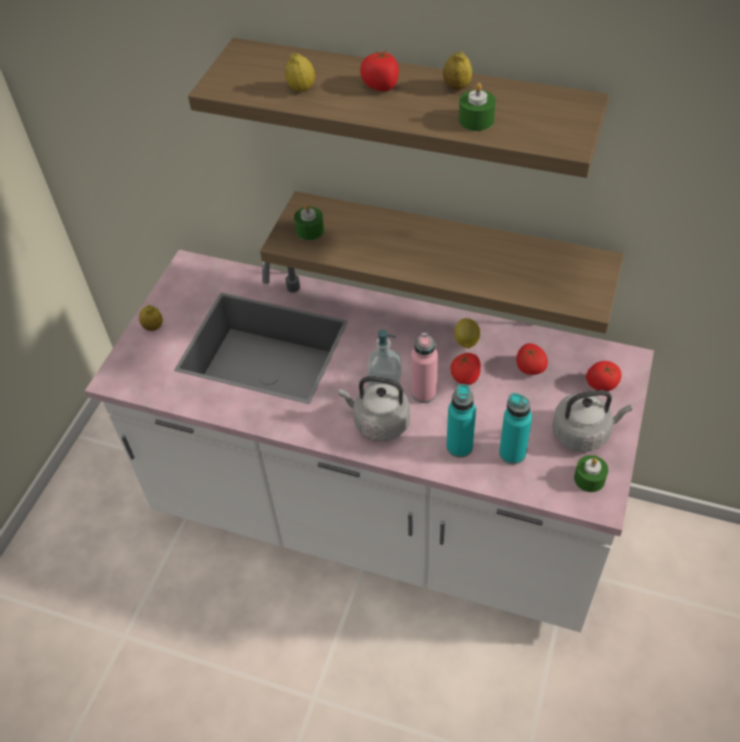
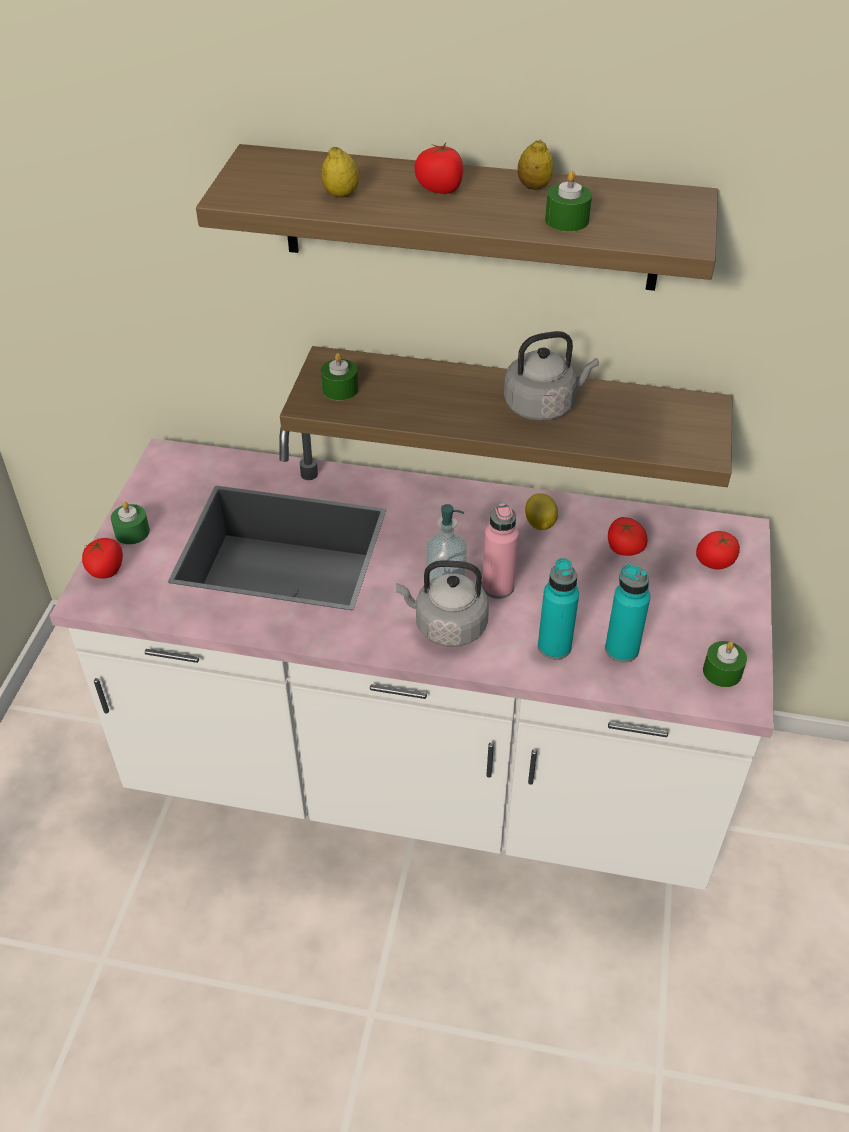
camera: 10 degrees left, 5 degrees down
lemon [139,305,163,331] -> green candle [111,502,150,544]
tomato [451,353,481,385] -> tomato moved to [82,538,123,579]
grey kettle [552,390,632,452] -> grey kettle moved to [504,331,599,421]

